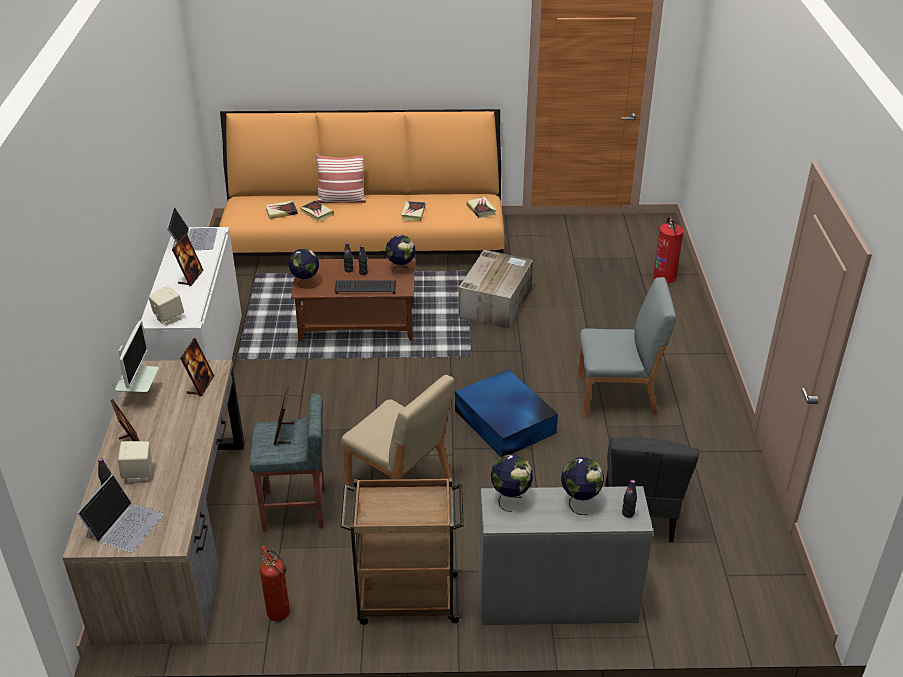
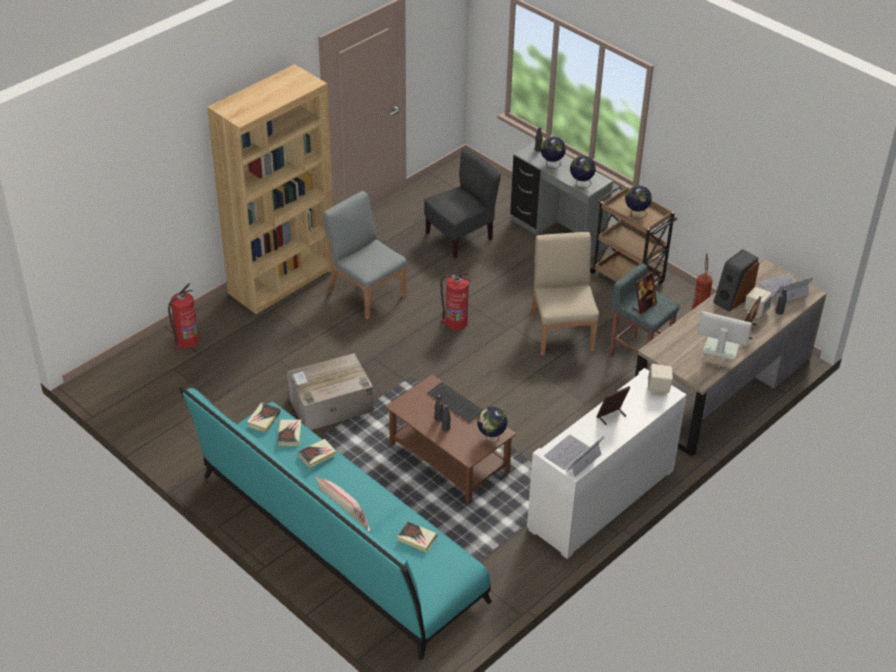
camera: 135 degrees left, 5 degrees up
monitor [112,320,158,395] -> monitor turned 60 degrees clockwise [698,311,752,368]
picture frame [180,338,214,396] -> none
orange sofa [219,109,505,256] -> turquoise sofa [179,386,492,661]
book [300,200,334,222] -> book moved to [277,419,301,446]
globe [386,235,416,277] -> globe moved to [625,185,652,219]
blue storage box [455,369,558,457] -> fire extinguisher [440,273,472,330]
none -> brown bookcase [207,64,333,314]
none -> speaker [713,249,759,312]

